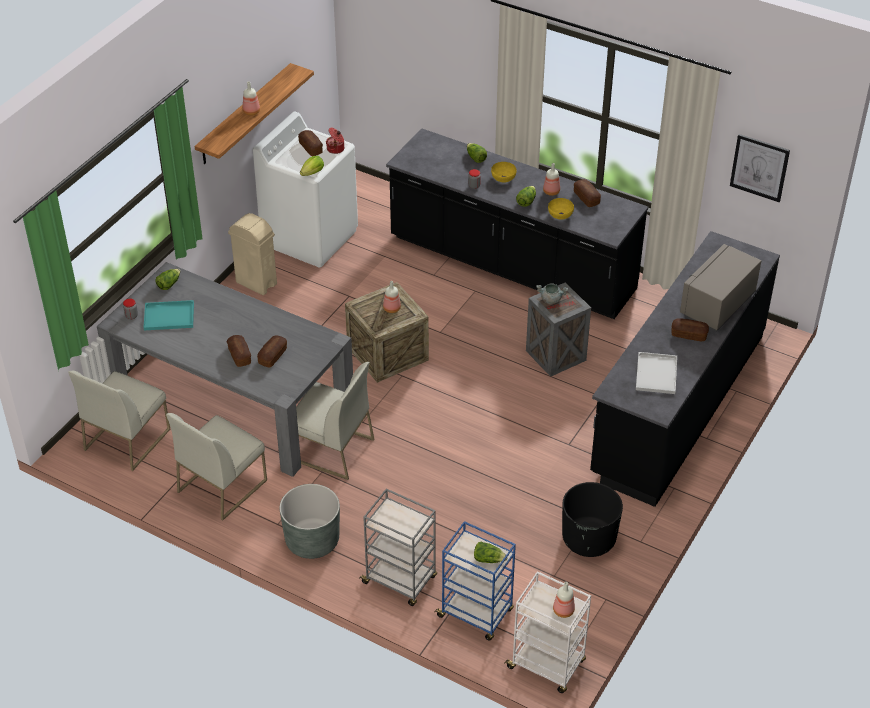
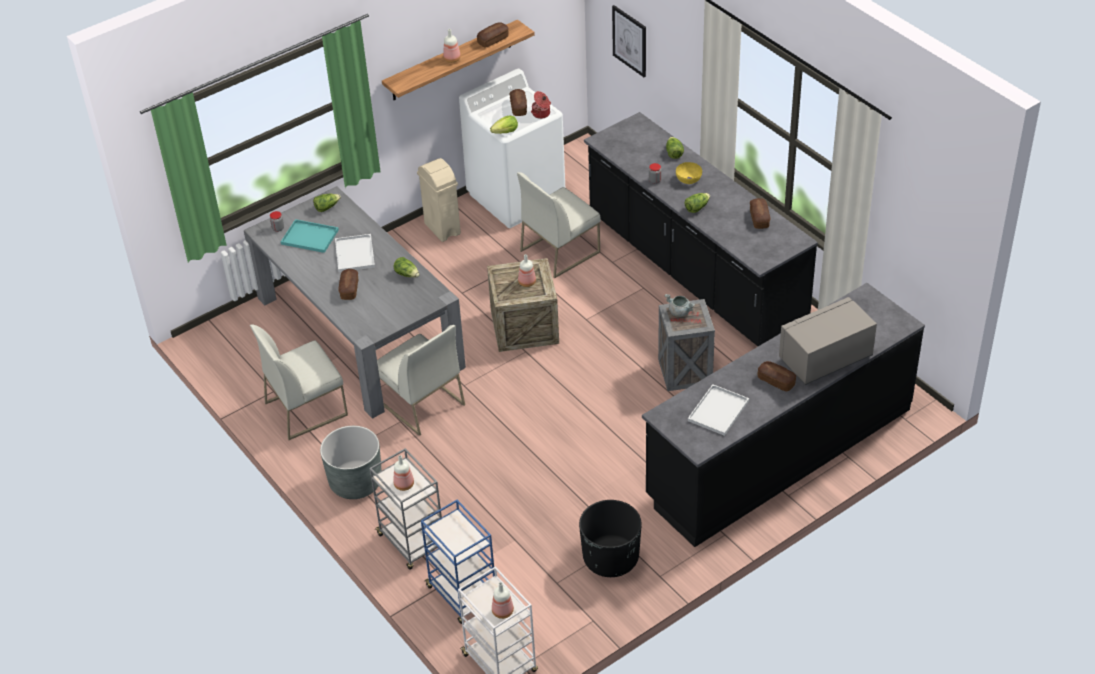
camera: 25 degrees right, 0 degrees up
white chair [68,371,170,471] -> white chair moved to [517,172,601,278]
bread [257,335,287,368] -> bread moved to [477,22,509,48]
lettuce [474,541,508,563] -> lettuce moved to [394,257,419,277]
bottle [543,163,560,196] -> bottle moved to [393,455,414,491]
yellow bowl [548,198,574,220] -> none
picture [730,134,790,202] -> picture moved to [612,5,646,77]
none -> white tray [335,234,375,272]

